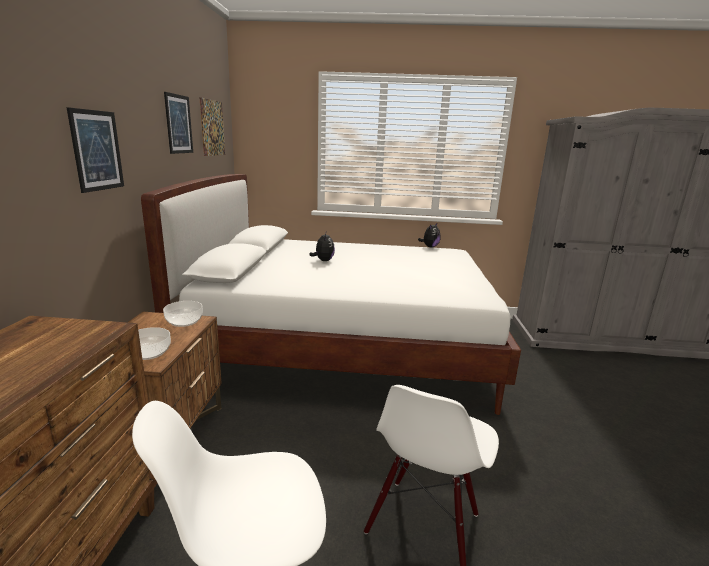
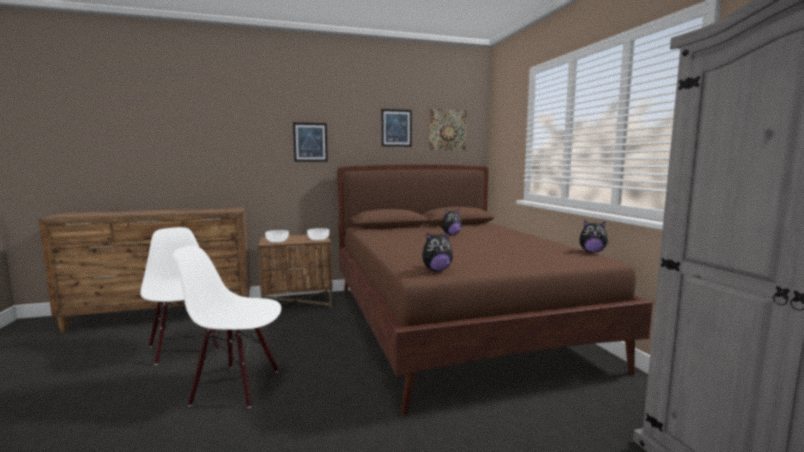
camera: 70 degrees right, 10 degrees down
white bed [141,174,521,415] -> brown bed [337,164,653,415]
none -> plush toy [422,232,453,271]

